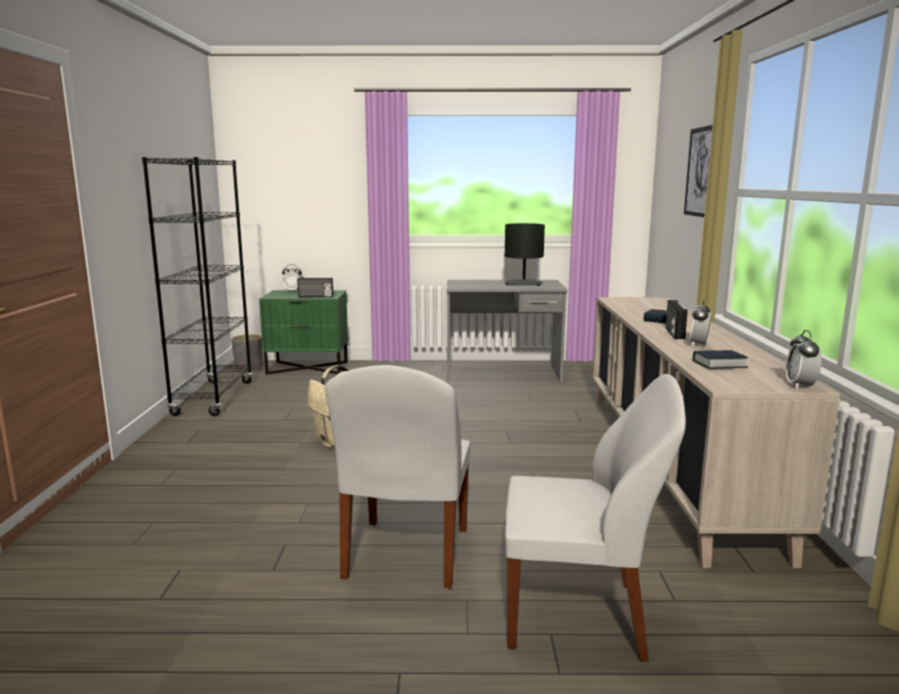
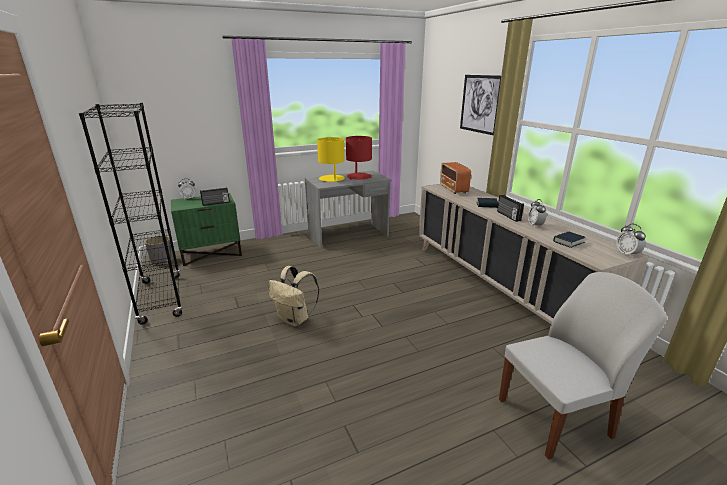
camera: 25 degrees left, 10 degrees up
white chair [325,365,470,588] -> none
black table lamp [504,223,545,286] -> red table lamp [346,136,372,179]
none -> yellow table lamp [317,137,345,182]
none -> radio [440,162,471,194]

